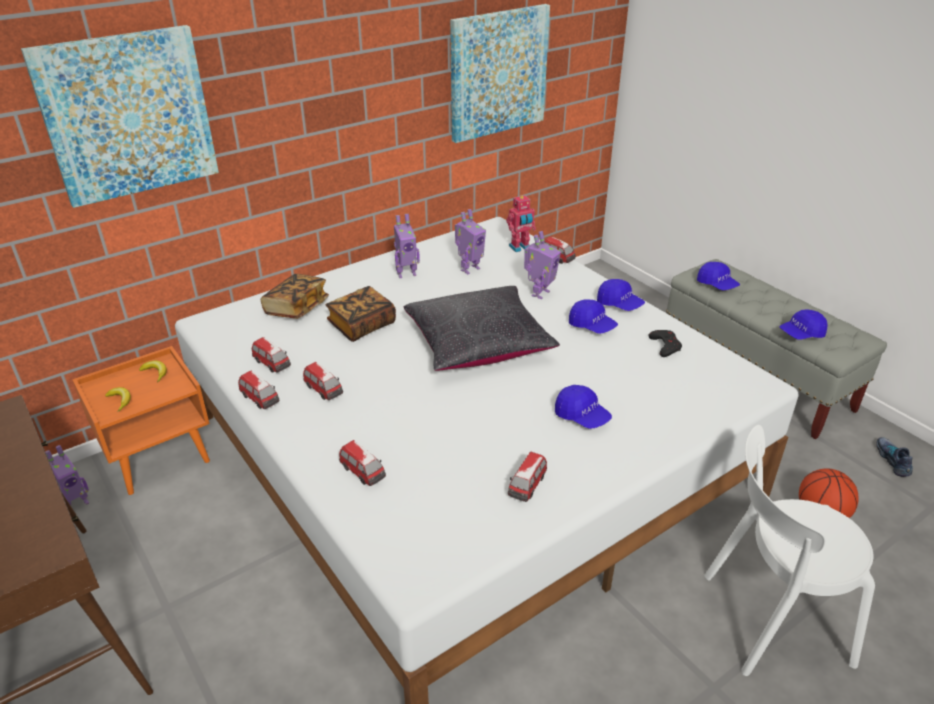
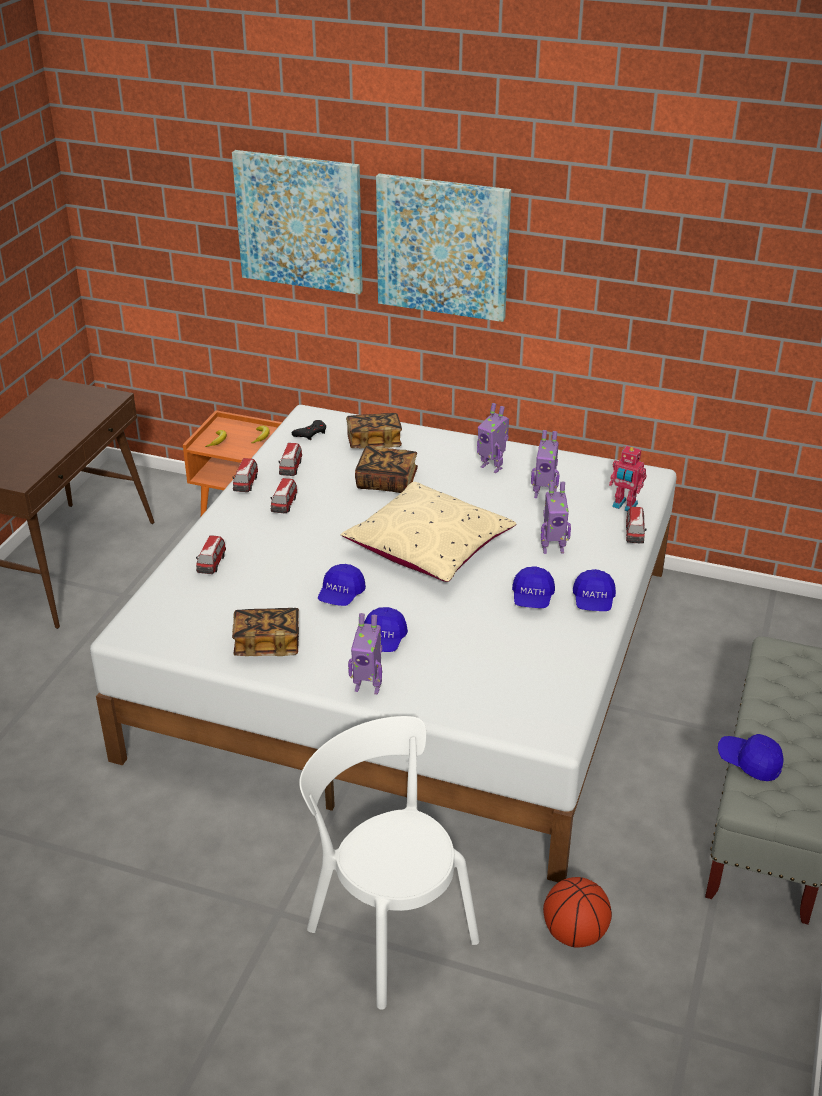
camera: 55 degrees right, 0 degrees up
toy robot [45,445,89,506] -> toy robot moved to [348,613,382,695]
black pillow [404,286,560,371] -> beige pillow [341,482,516,582]
picture [450,4,550,143] -> picture moved to [376,173,511,322]
toy car [508,452,547,502] -> book [232,608,299,656]
black game controller [648,330,682,357] -> black game controller moved to [292,420,326,440]
blue cap [697,262,740,290] -> blue cap moved to [318,564,366,606]
shoe [876,437,913,477] -> none

